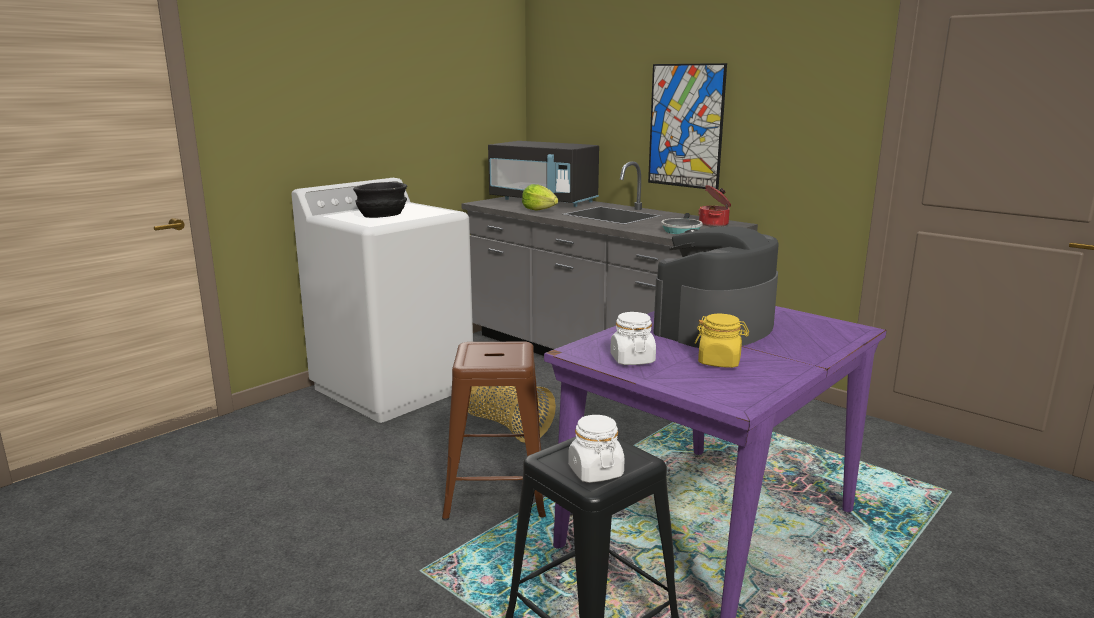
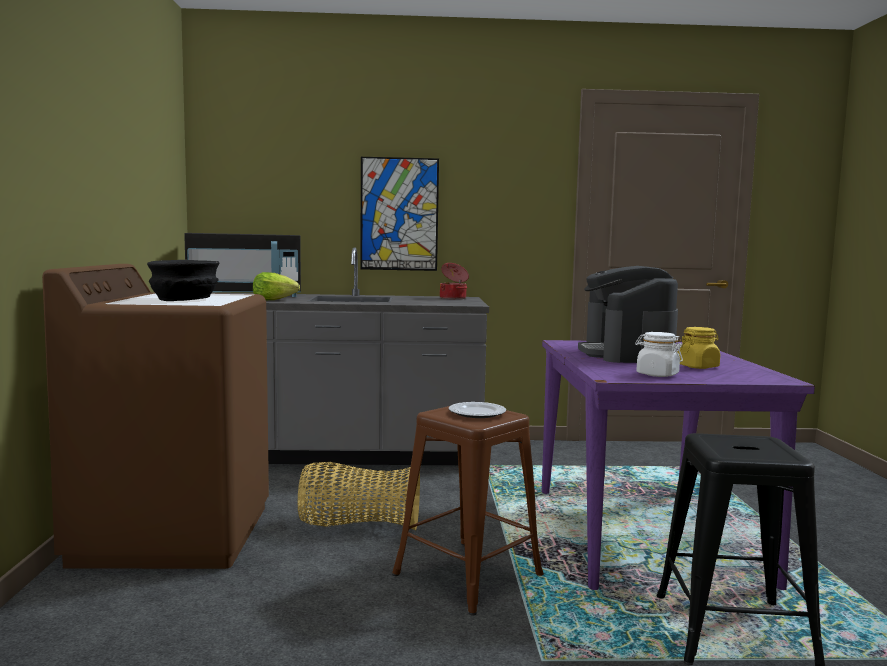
camera: 45 degrees left, 10 degrees down
white washing machine [291,178,473,423] -> brown washing machine [42,264,269,569]
white jar [568,415,624,483] -> none
frying pan [661,213,702,234] -> none
none -> plate [449,402,506,418]

